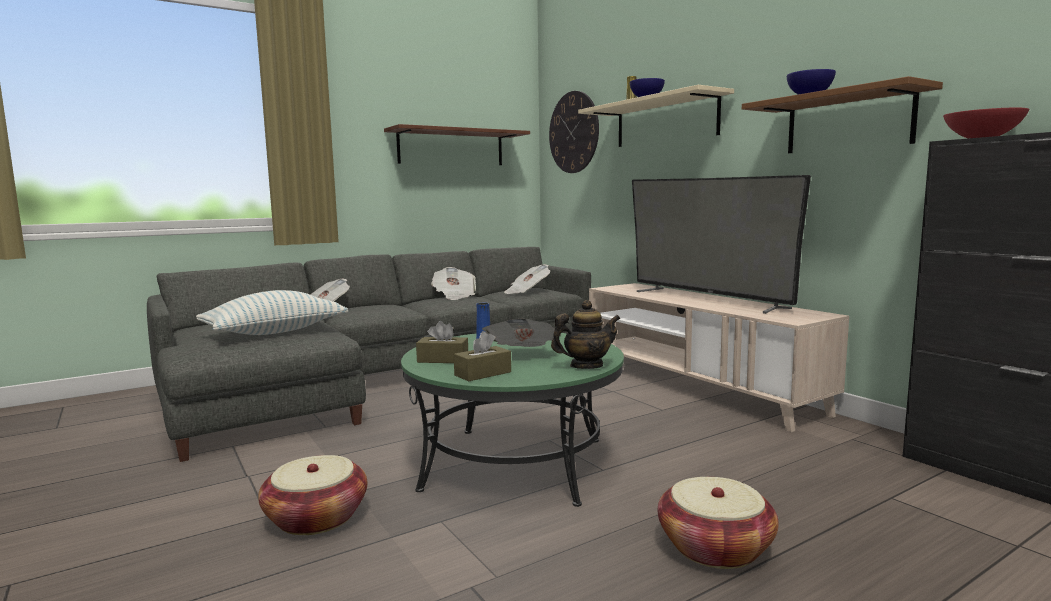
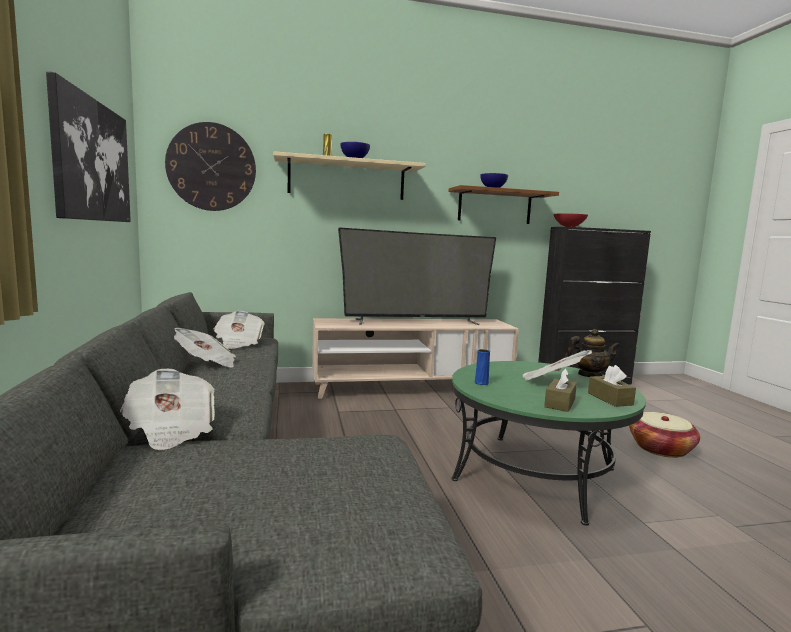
camera: 70 degrees left, 0 degrees up
pillow [196,290,348,335] -> none
basket [258,455,367,535] -> none
brown shelf [384,124,530,165] -> picture [46,72,131,222]
teapot [551,300,620,369] -> teapot turned 90 degrees clockwise [565,329,620,377]

